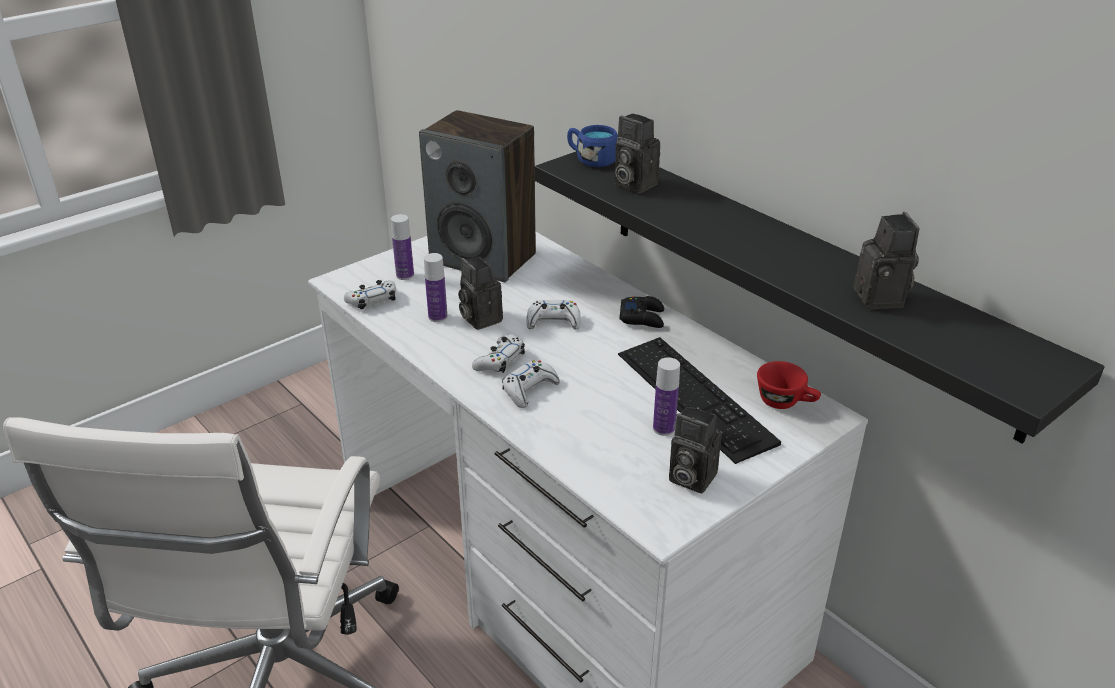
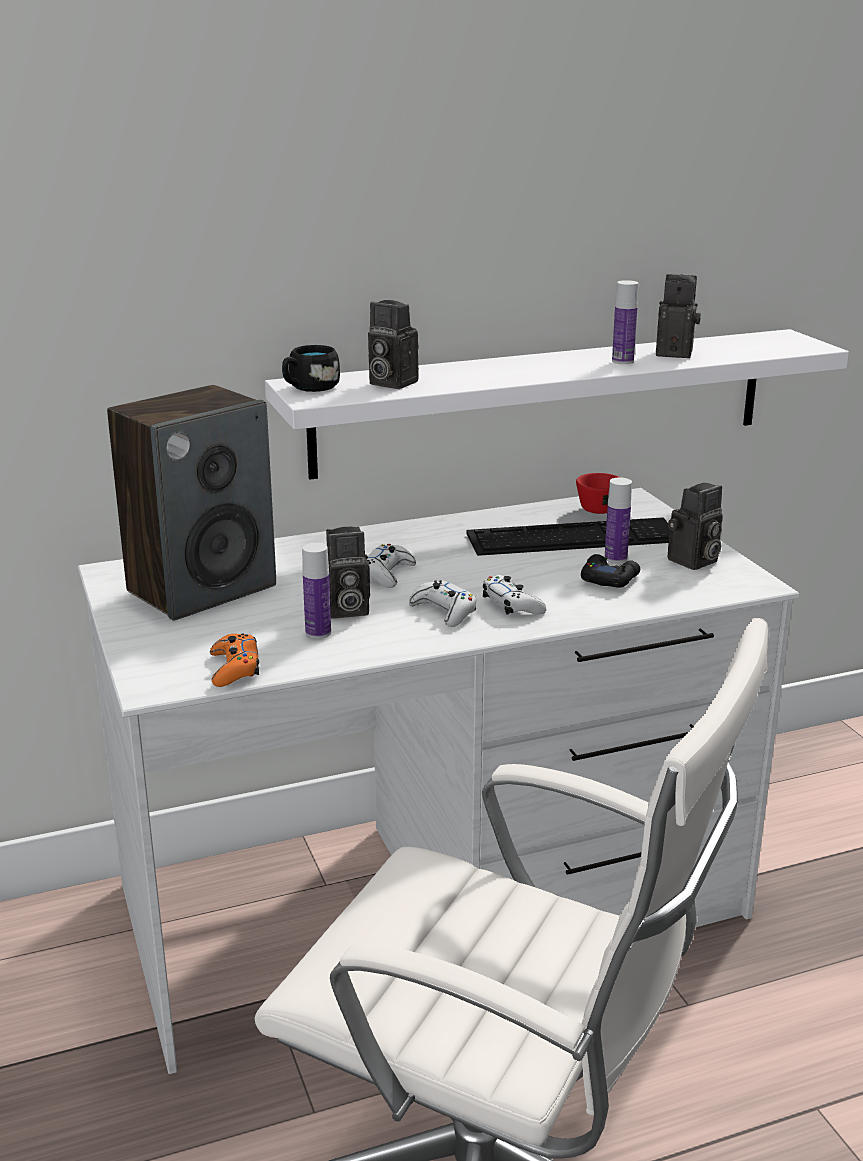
camera: 70 degrees left, 10 degrees down
white game controller [344,280,396,310] -> orange game controller [210,633,259,687]
bottle [391,214,414,280] -> bottle moved to [612,280,638,364]
black shelf [535,151,1104,444] -> white shelf [265,329,849,480]
blue mug [567,125,618,167] -> black mug [282,345,340,392]
camera [615,114,660,193] -> camera turned 60 degrees clockwise [368,300,419,389]
black game controller [619,296,664,328] -> black game controller moved to [581,554,640,588]

